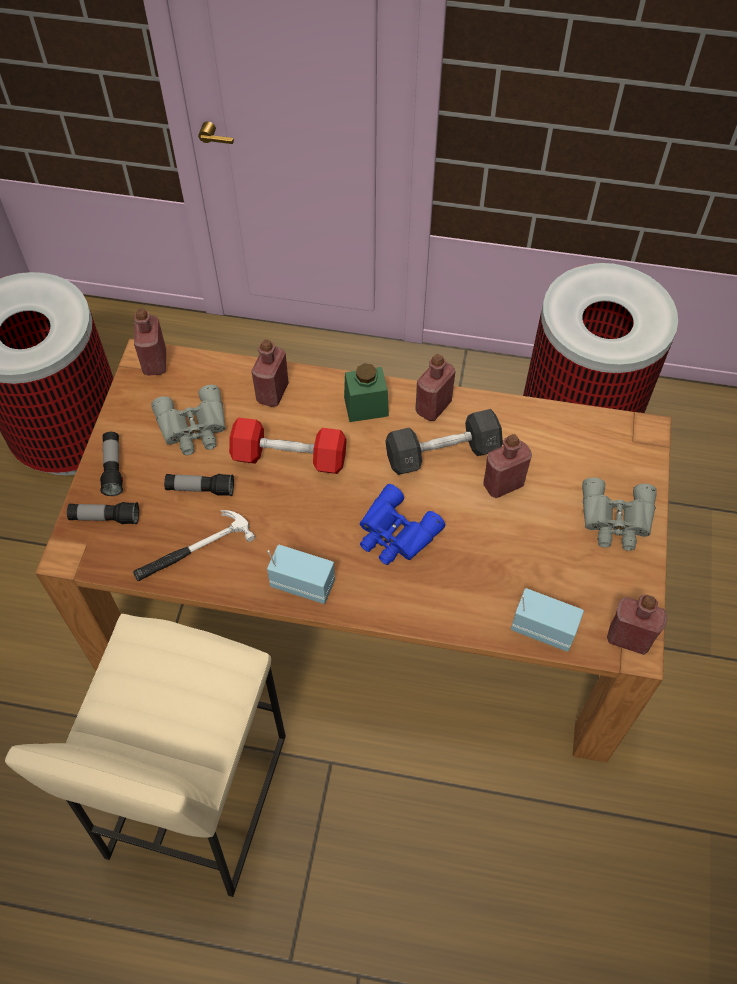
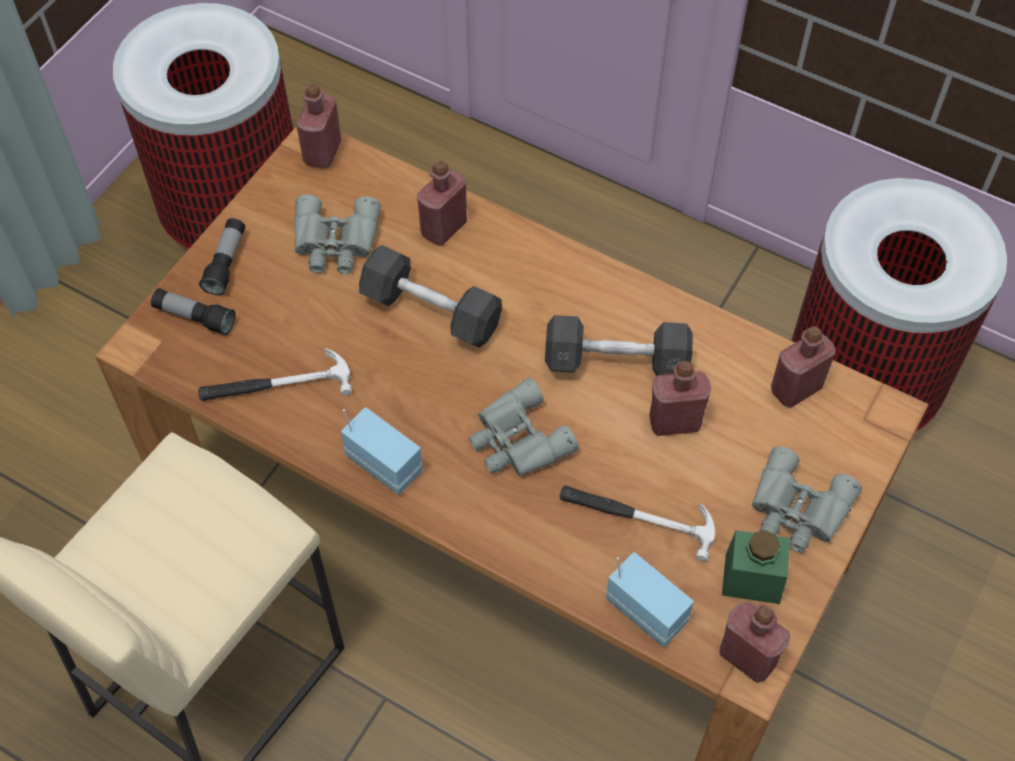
camera: 20 degrees right, 0 degrees up
flashlight [164,474,234,496] -> none
red dumbbell [229,417,347,474] -> grey dumbbell [359,245,502,348]
green jar [344,363,389,422] -> green jar moved to [722,530,790,604]
blue binoculars [360,484,445,565] -> grey binoculars [469,377,579,476]
red bottle [415,354,455,421] -> red bottle moved to [771,326,835,408]
none -> hammer [559,485,715,561]

